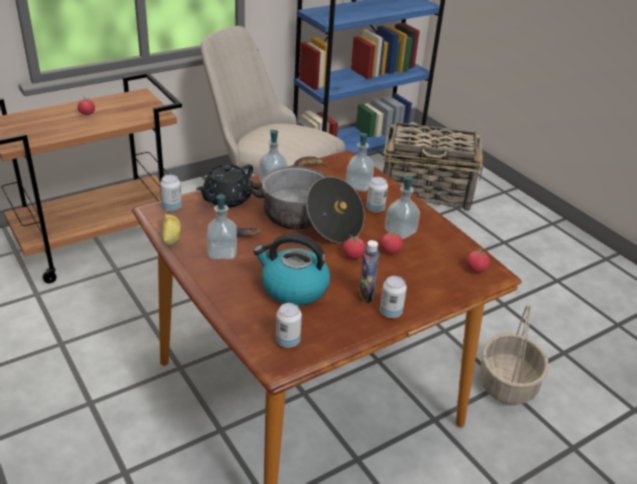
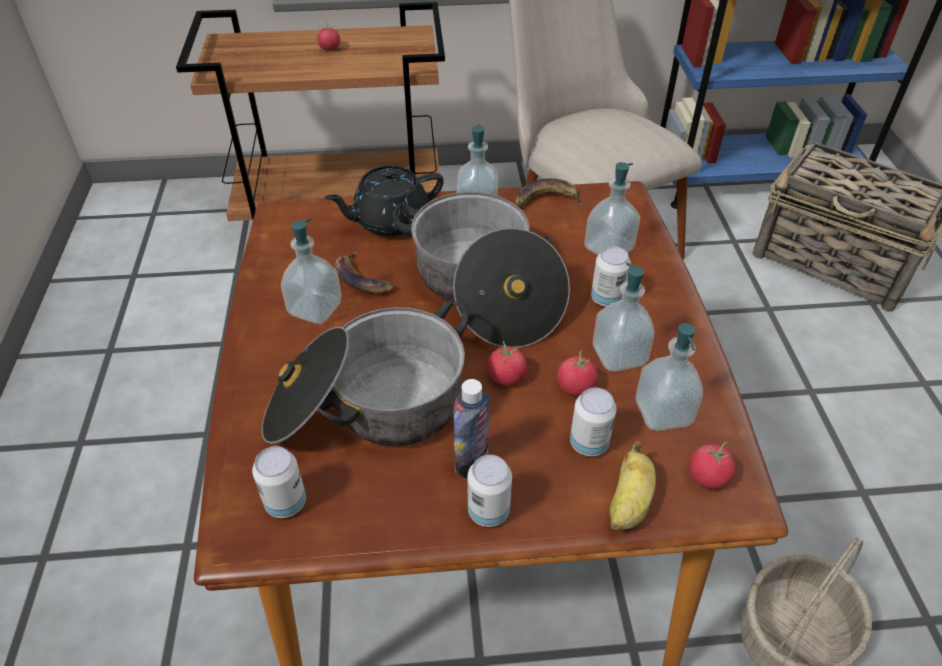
camera: 30 degrees right, 10 degrees up
can [160,175,182,211] -> can moved to [570,388,617,456]
banana [162,210,181,246] -> banana moved to [610,441,656,530]
kettle [253,233,330,306] -> cooking pot [262,301,468,446]
none -> soap dispenser [635,323,703,431]

